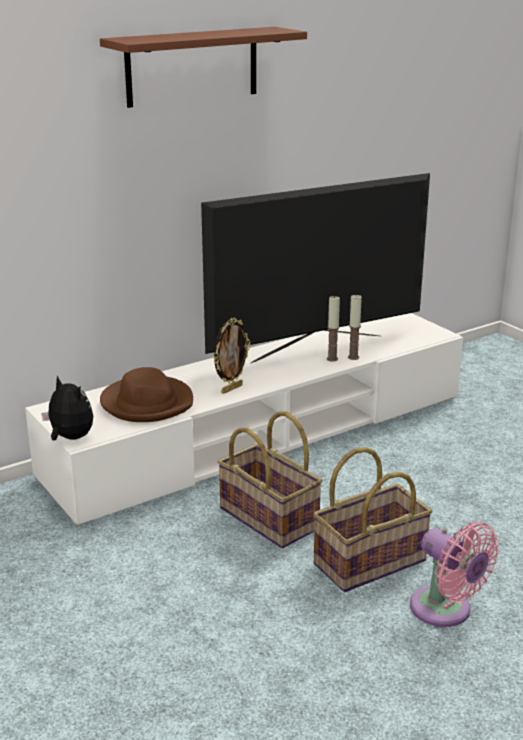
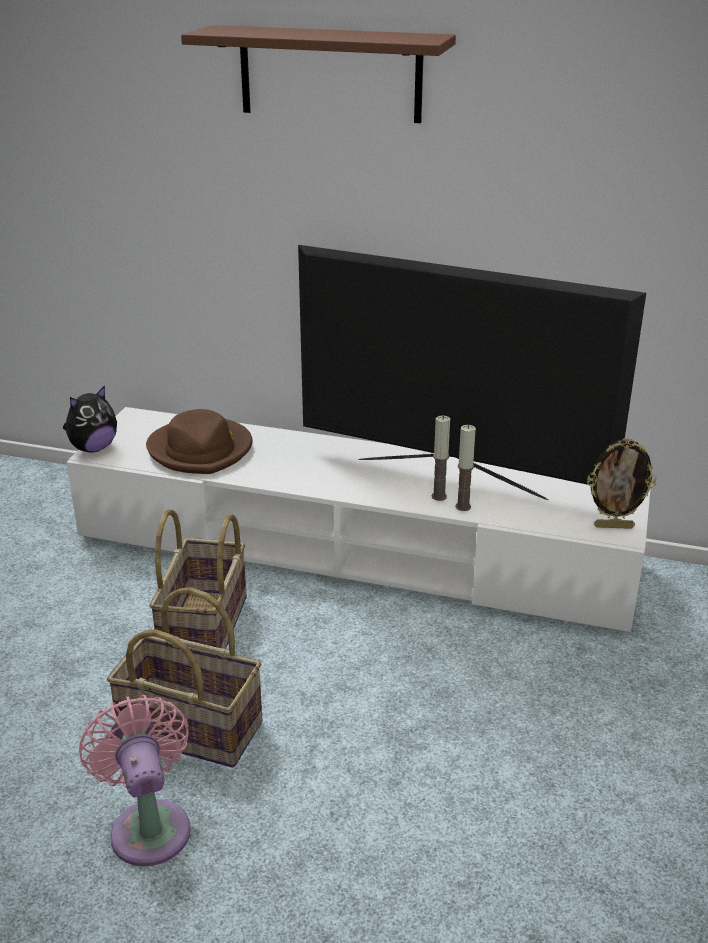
camera: 50 degrees right, 5 degrees up
plush toy [41,375,93,440] -> plush toy turned 45 degrees clockwise [63,385,117,453]
picture frame [213,318,251,394] -> picture frame moved to [587,438,657,529]
pink fan [410,522,499,627] -> pink fan turned 150 degrees clockwise [79,695,191,866]

